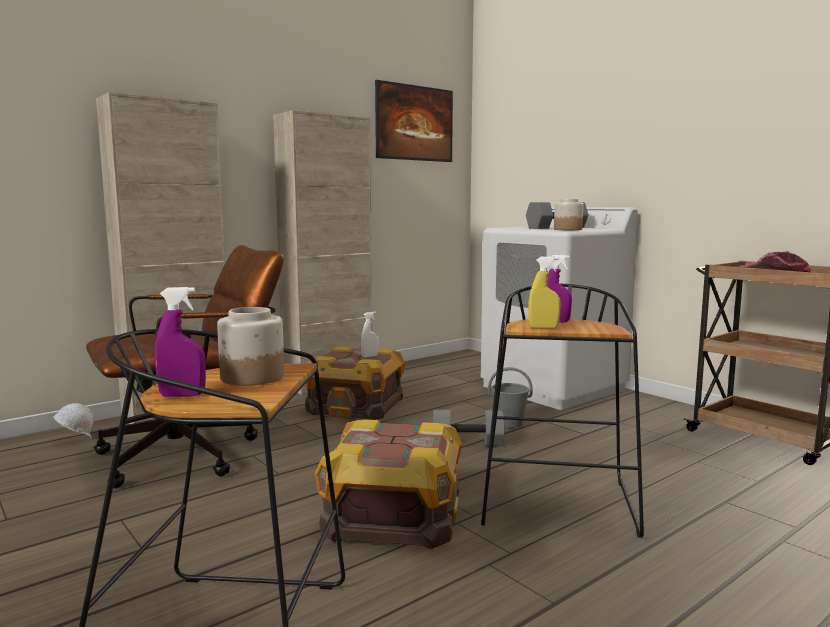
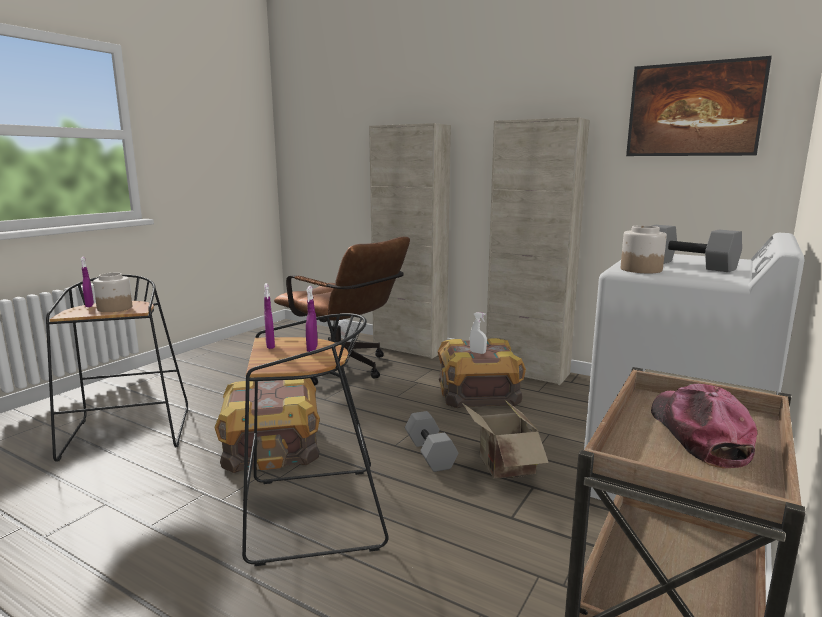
camera: 70 degrees right, 5 degrees up
grey bucket [488,367,533,428] -> cardboard box [462,399,549,478]
yellow spray bottle [528,256,561,328] -> purple spray bottle [264,283,275,349]

